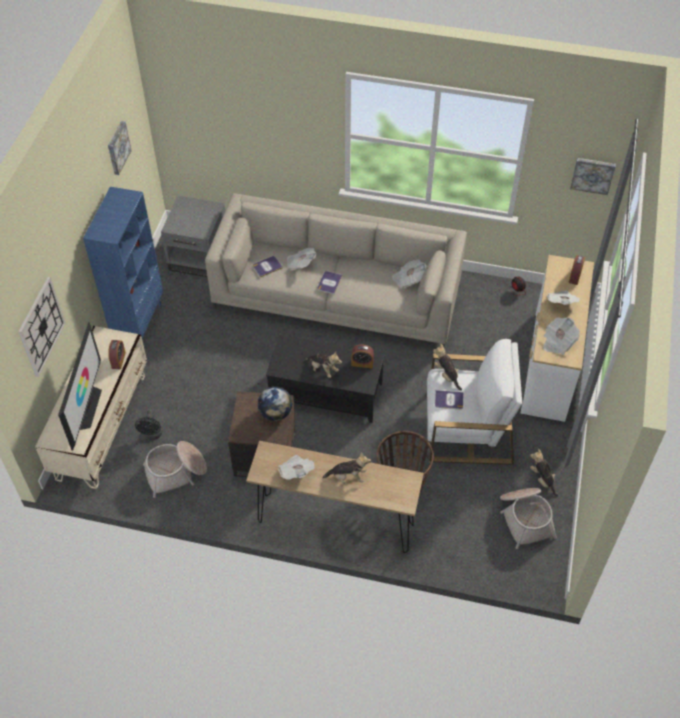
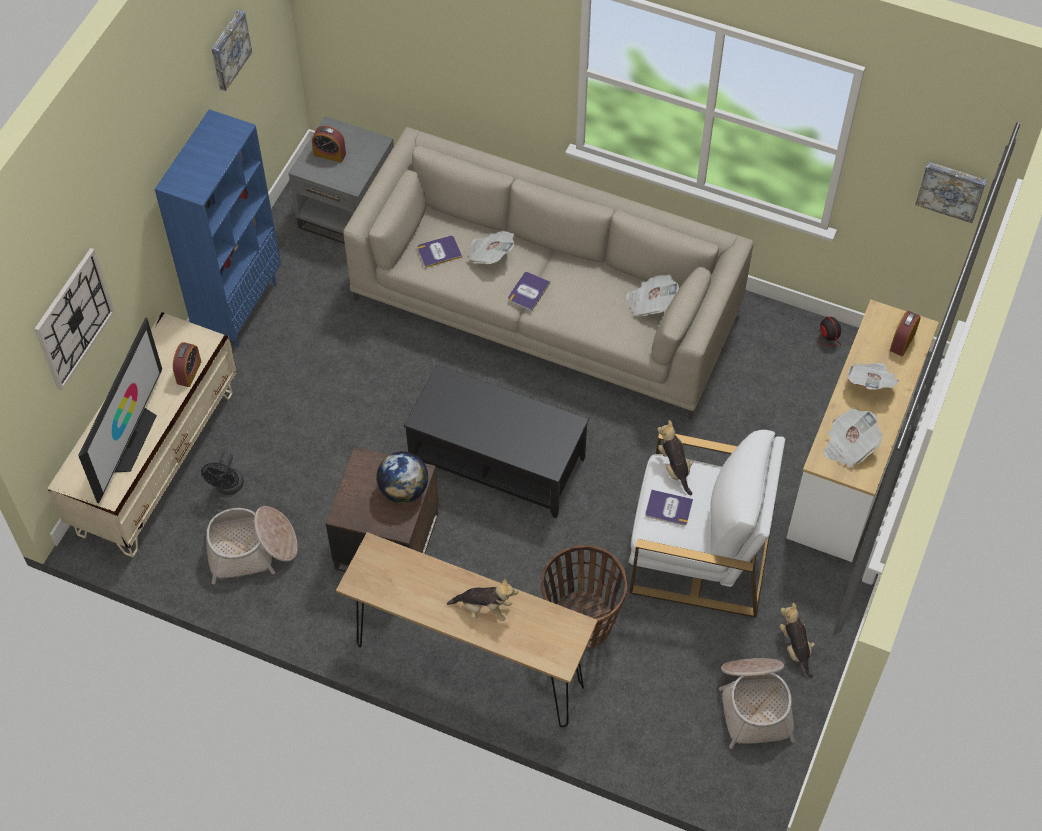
camera: 10 degrees right, 5 degrees up
newspaper [278,455,315,480] -> none
plush toy [304,352,342,378] -> none
alarm clock [351,344,374,368] -> alarm clock moved to [312,126,346,163]

